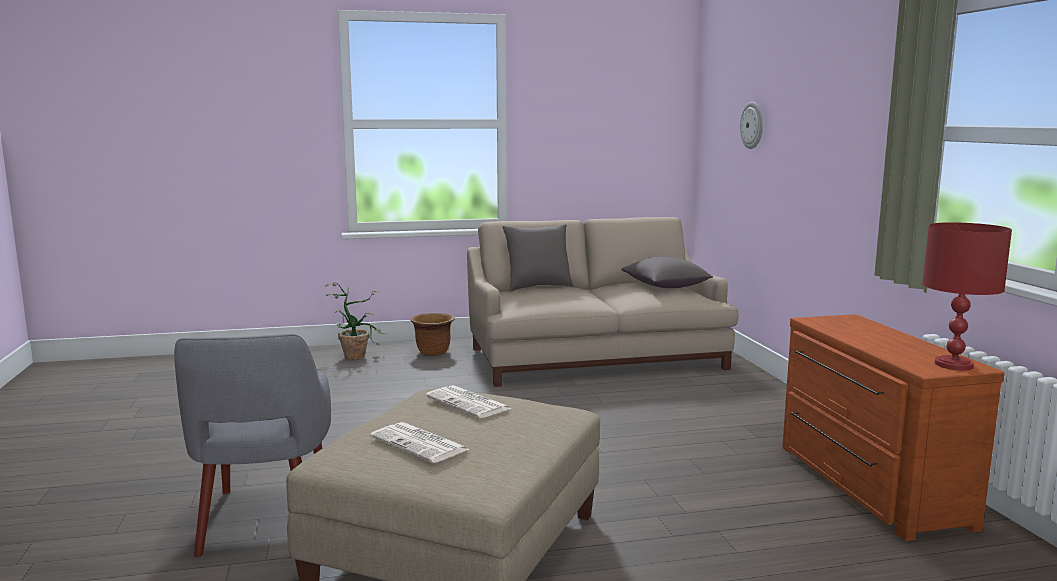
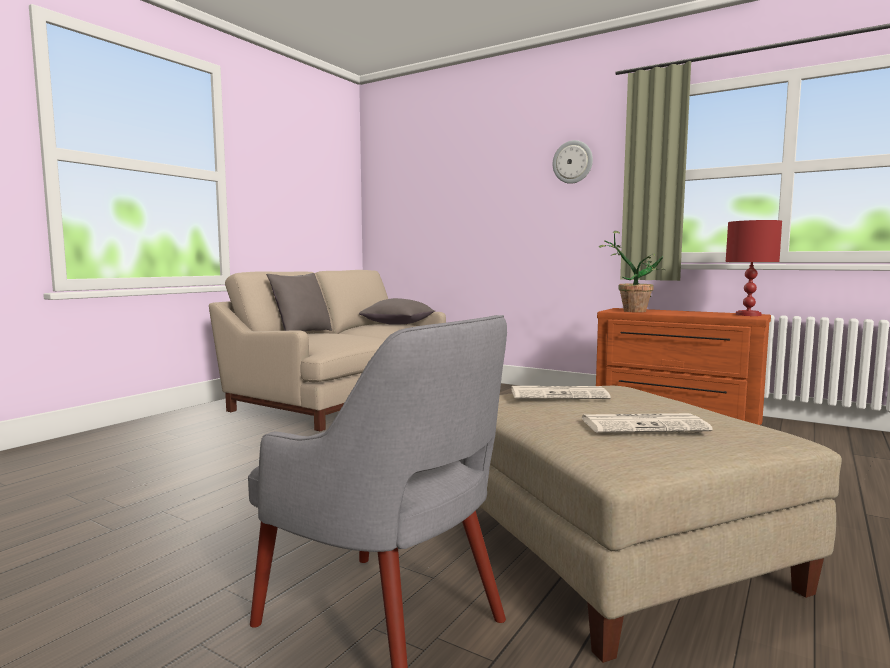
camera: 45 degrees left, 5 degrees down
potted plant [325,283,386,360] -> potted plant moved to [599,231,665,312]
brown planter [411,313,455,356] -> none
wall clock [740,102,763,149] -> wall clock moved to [553,140,593,184]

